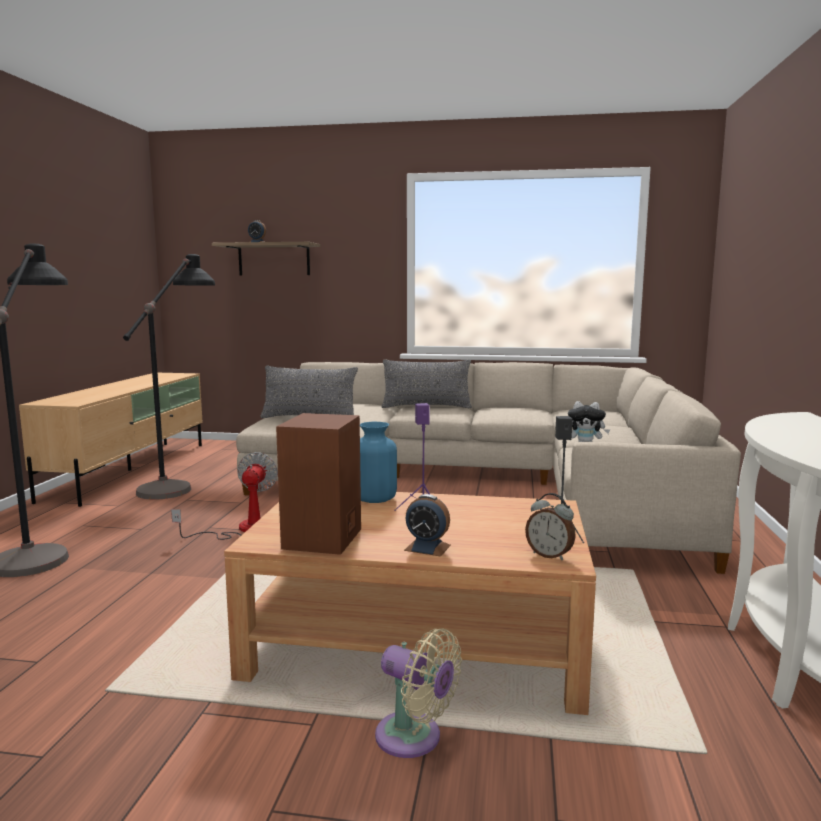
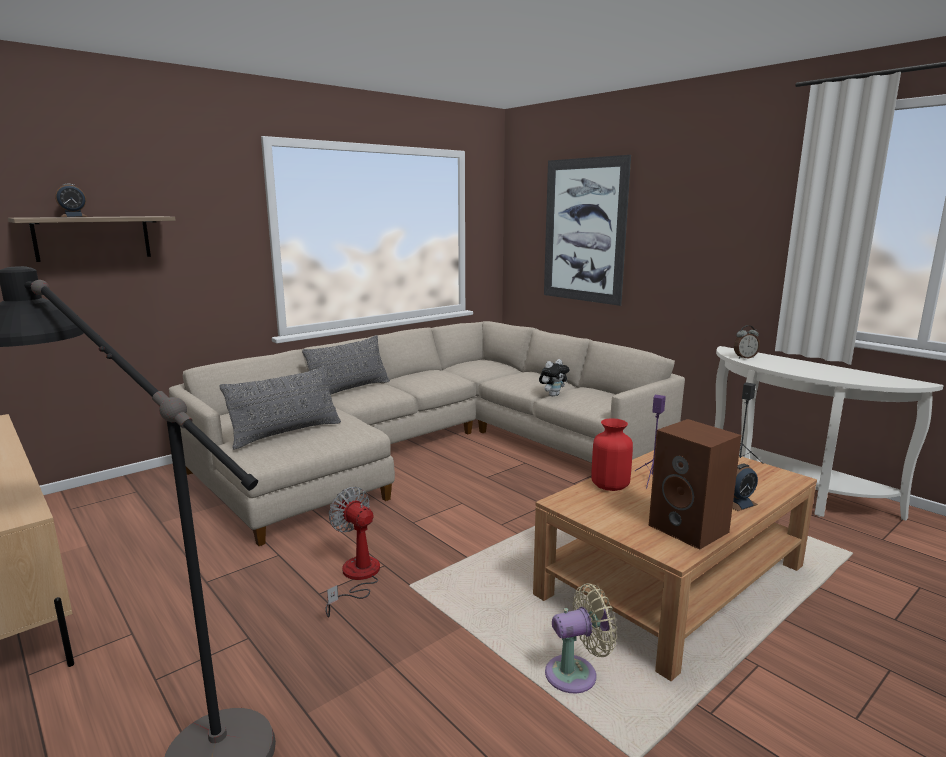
camera: 50 degrees left, 5 degrees up
black floor lamp [123,254,215,500] -> none
blue vase [360,422,397,503] -> red vase [591,418,633,491]
beige fan [375,628,462,758] -> beige fan moved to [545,583,617,693]
alarm clock [525,493,576,560] -> alarm clock moved to [734,325,760,359]
none -> picture [544,155,631,306]

